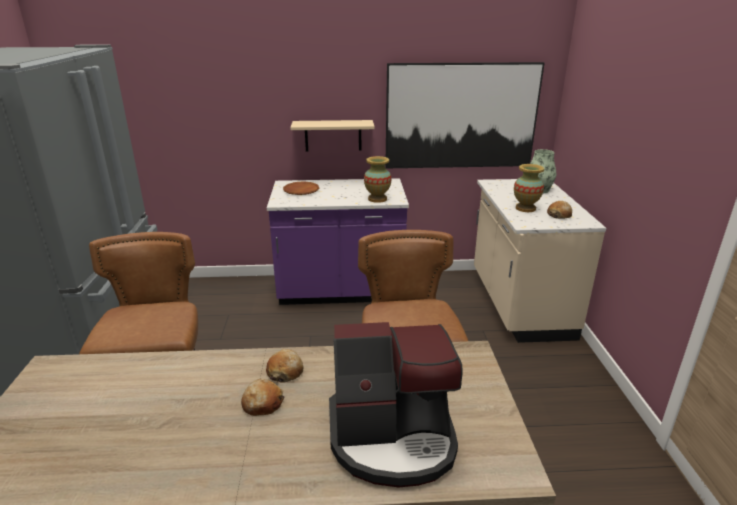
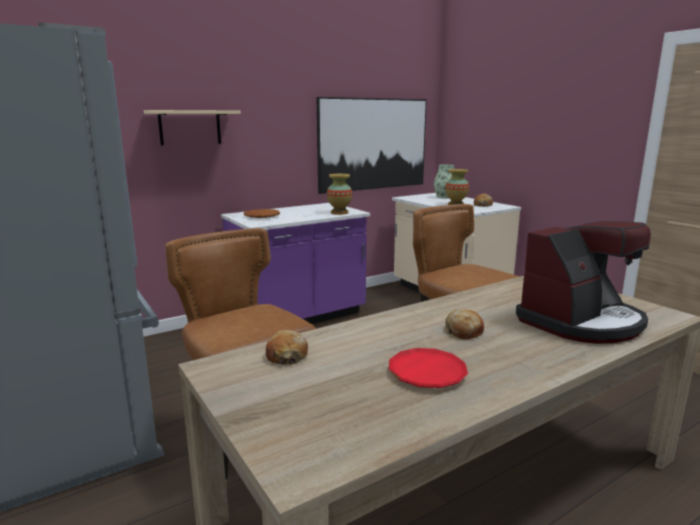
camera: 30 degrees left, 10 degrees down
bread [266,349,304,382] -> bread moved to [266,330,308,365]
beige shelf [290,120,375,151] -> beige shelf moved to [144,110,241,145]
none -> red plate [389,348,468,388]

